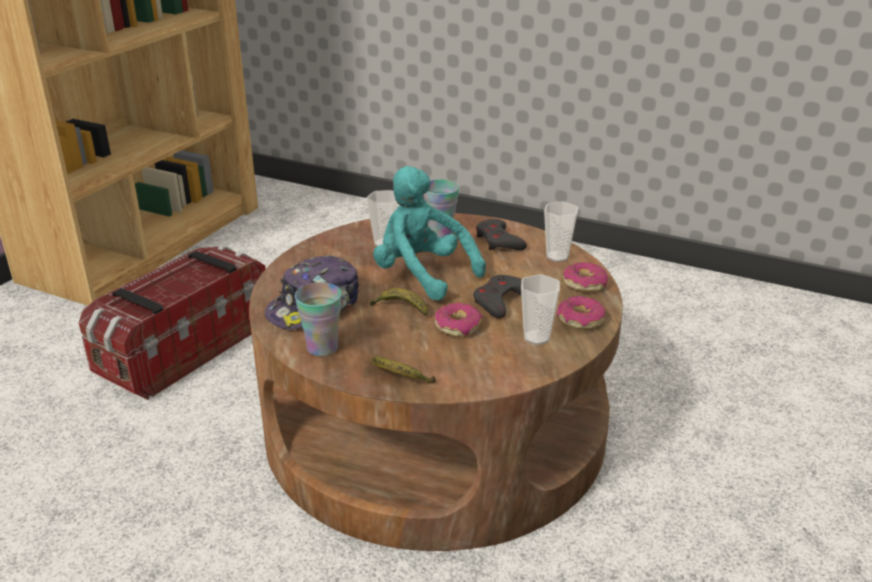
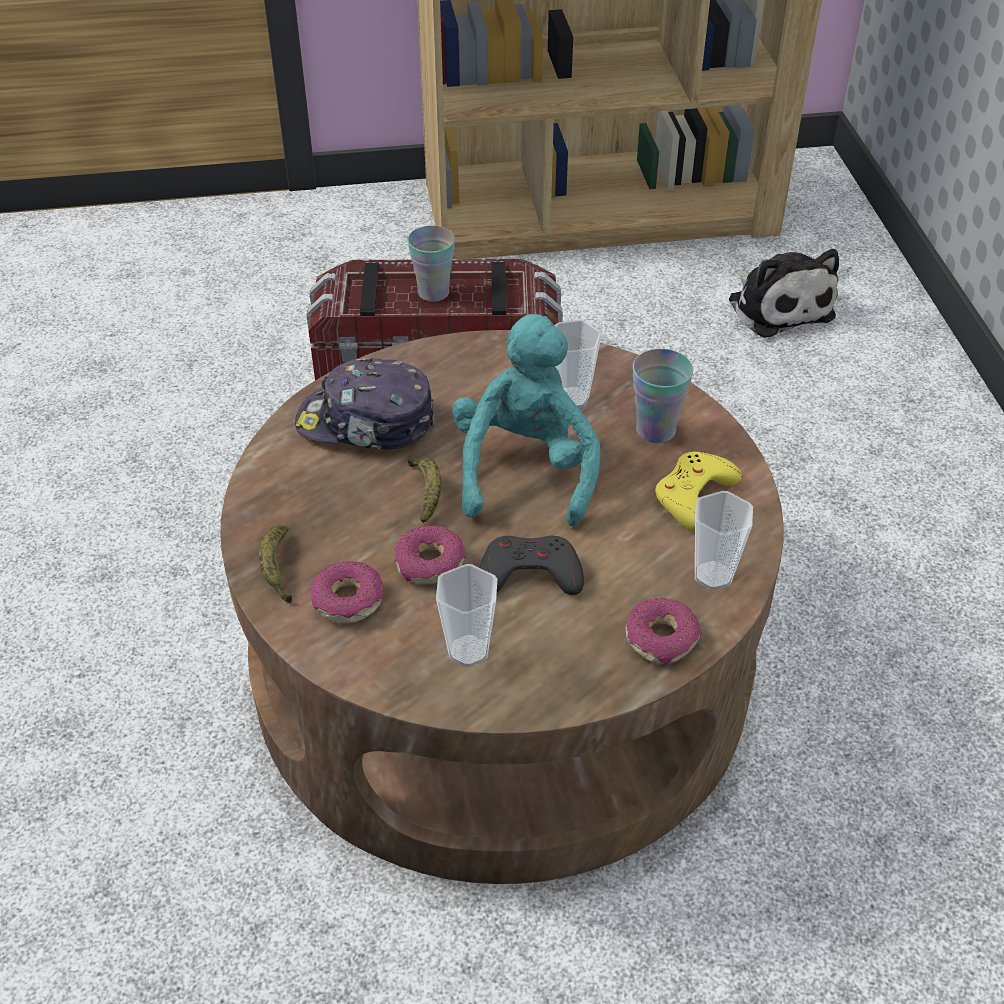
camera: 55 degrees right, 15 degrees up
cup [295,282,342,356] -> cup moved to [408,225,455,302]
grey game controller [476,219,527,251] -> yellow game controller [655,452,742,532]
donut [557,296,605,329] -> donut moved to [311,561,383,624]
none -> plush toy [728,249,839,338]

